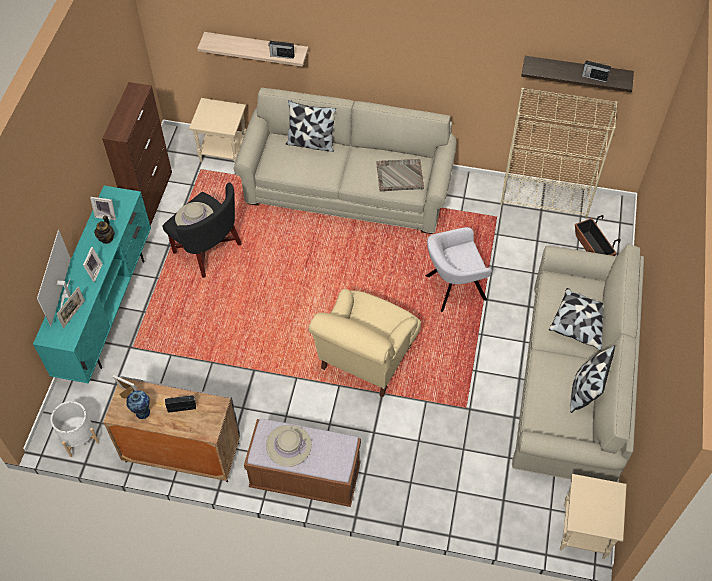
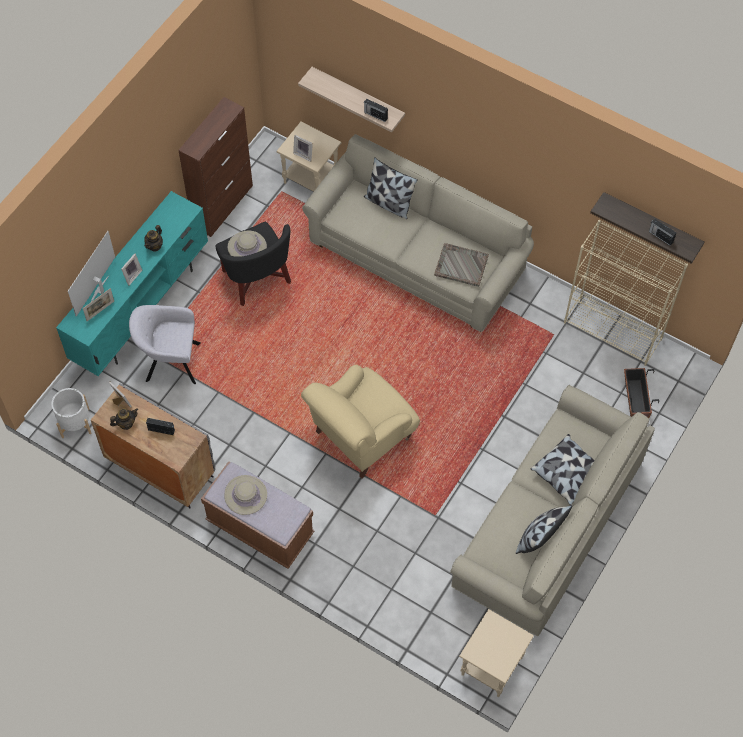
camera: 20 degrees right, 5 degrees up
picture frame [90,197,116,220] -> picture frame moved to [293,135,313,162]
vase [126,391,150,419] -> teapot [110,408,138,430]
grey armchair [426,227,492,312] -> grey armchair moved to [129,305,201,384]

